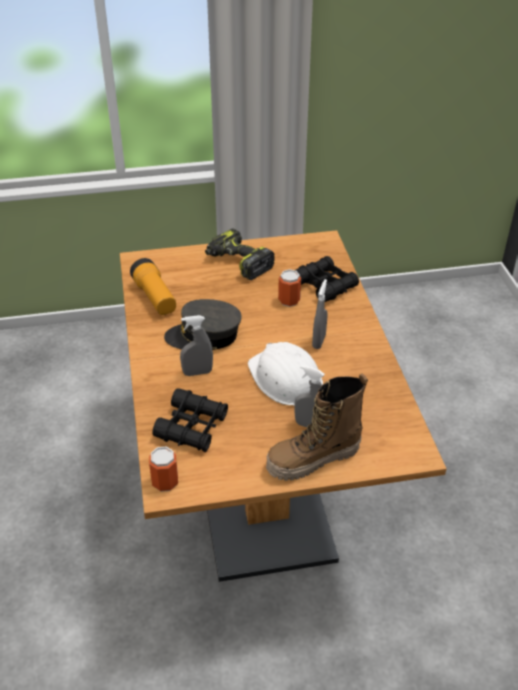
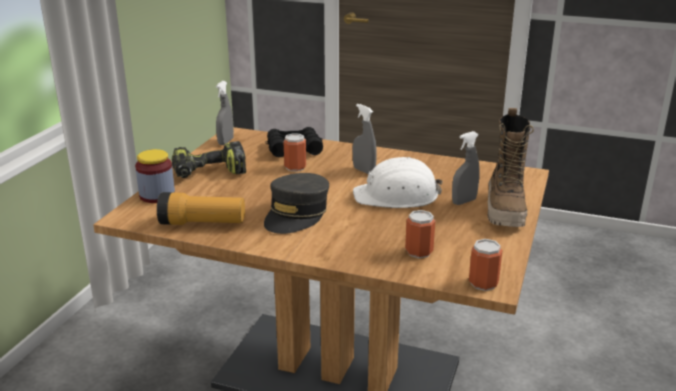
camera: 60 degrees left, 15 degrees down
black binoculars [152,388,228,452] -> can [405,210,435,258]
grey spray bottle [180,315,213,376] -> grey spray bottle moved to [216,81,234,145]
none -> jar [135,149,175,203]

